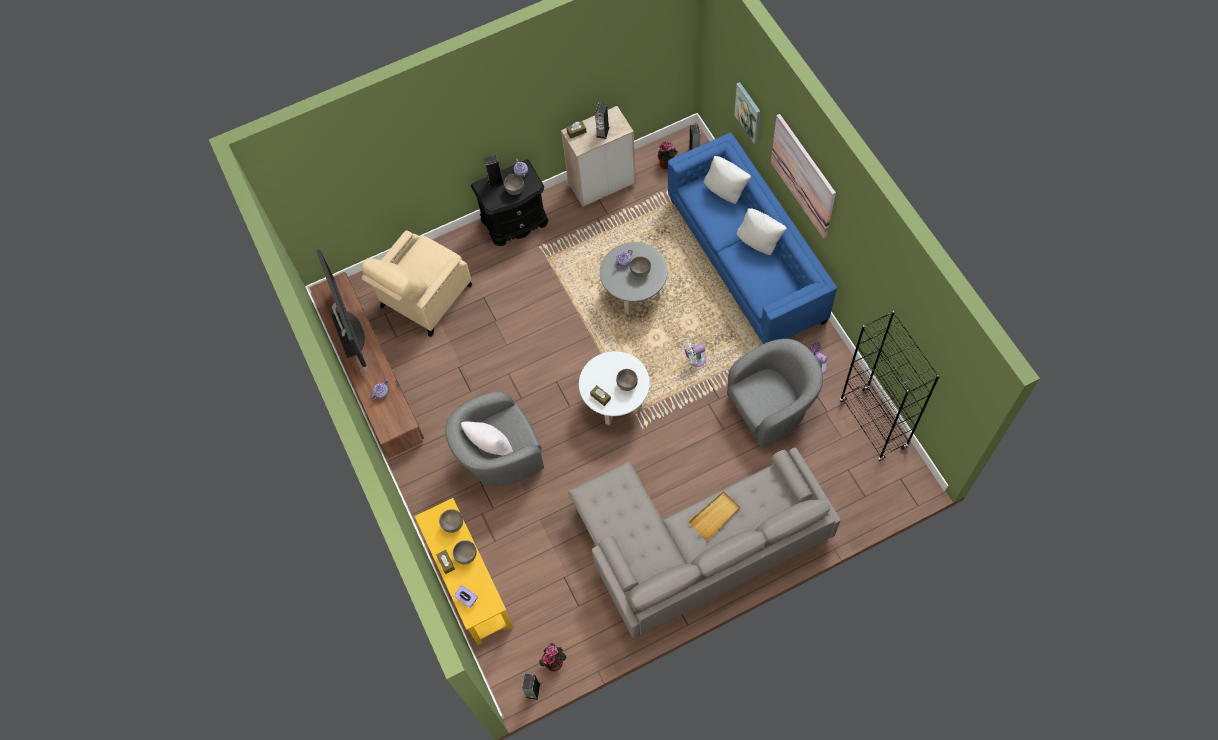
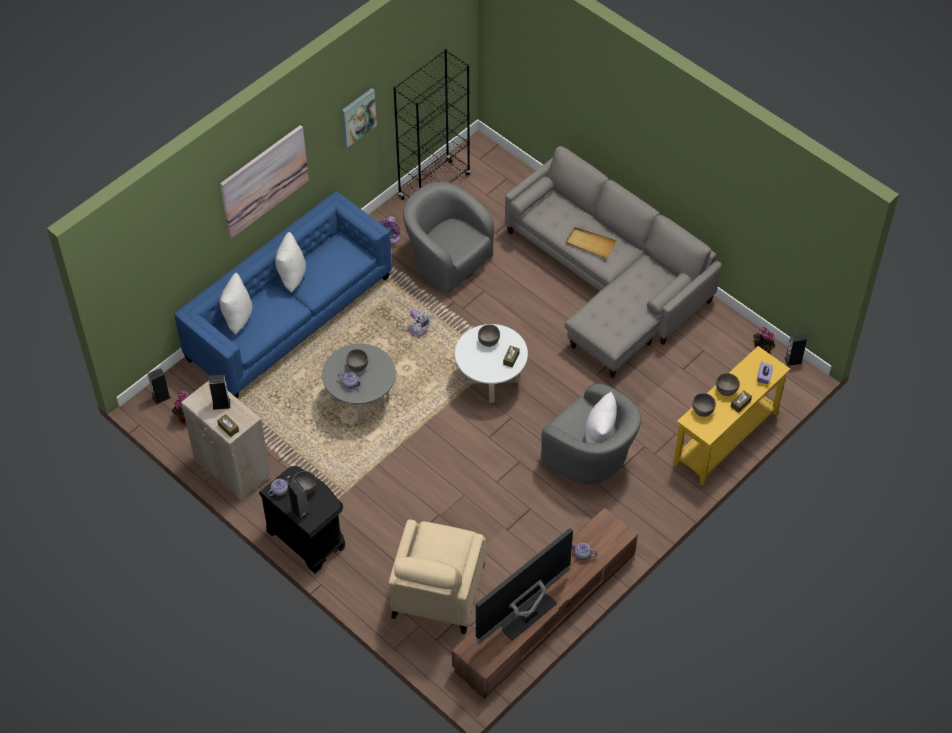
camera: 115 degrees left, 10 degrees down
beige armchair [362,230,472,337] -> beige armchair turned 90 degrees clockwise [389,519,486,634]
picture [734,82,760,143] -> picture moved to [342,88,377,148]

